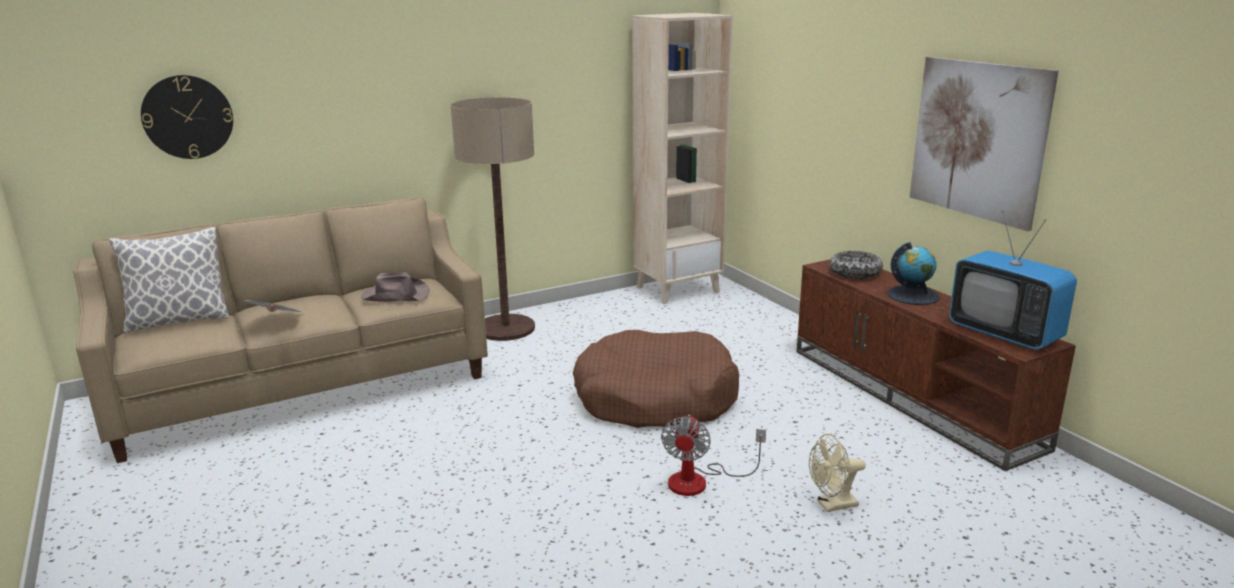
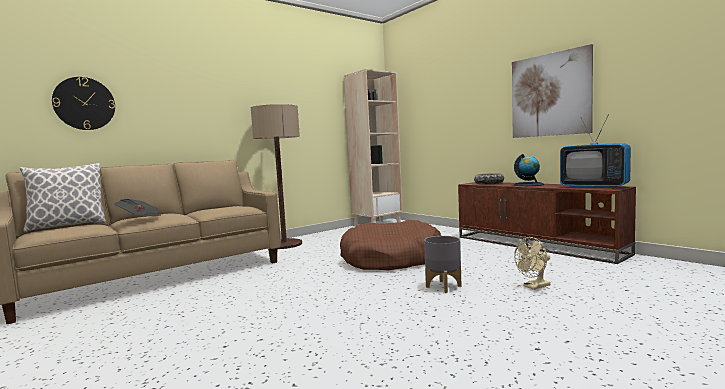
camera: 10 degrees left, 15 degrees down
brown hat [361,272,430,302] -> none
fan [661,415,766,496] -> grey planter [424,236,462,293]

